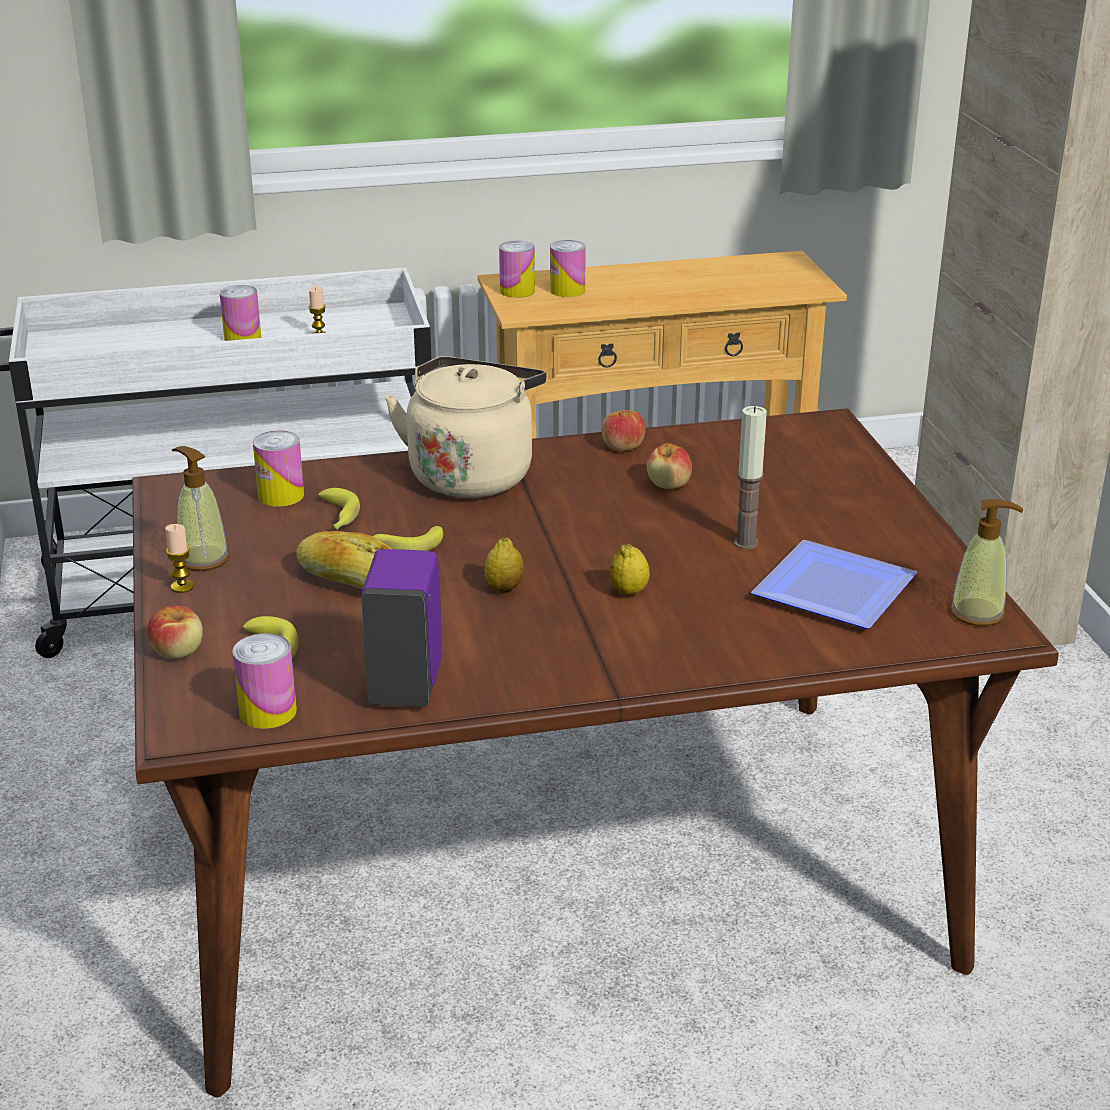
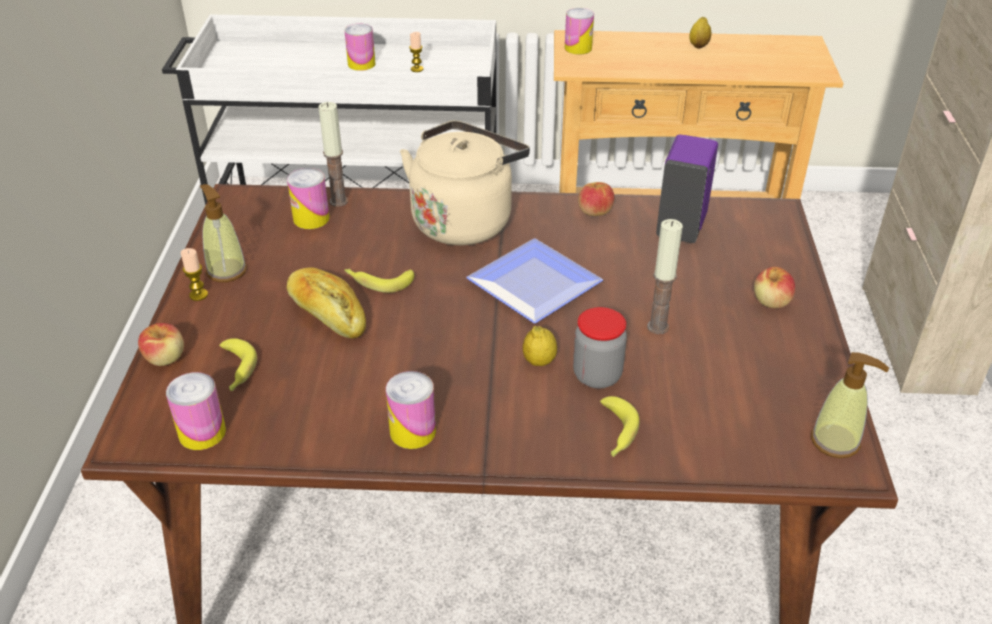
camera: 15 degrees right, 10 degrees up
banana [318,488,360,530] -> banana moved to [600,396,640,457]
purple soap dispenser [361,549,442,707] -> purple soap dispenser moved to [656,135,718,243]
lemon [485,538,524,594] -> lemon moved to [689,17,712,49]
can [550,240,586,297] -> can moved to [386,371,436,449]
apple [647,443,692,489] -> apple moved to [754,267,795,308]
plate [751,540,917,629] -> plate moved to [466,239,603,323]
none -> candle [318,102,348,207]
none -> jar [573,307,627,389]

